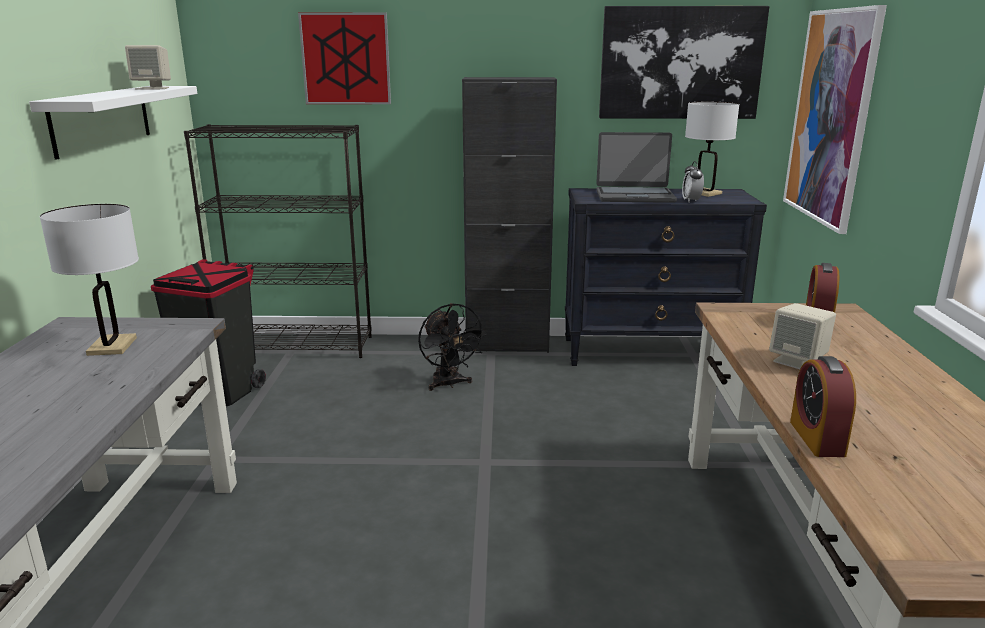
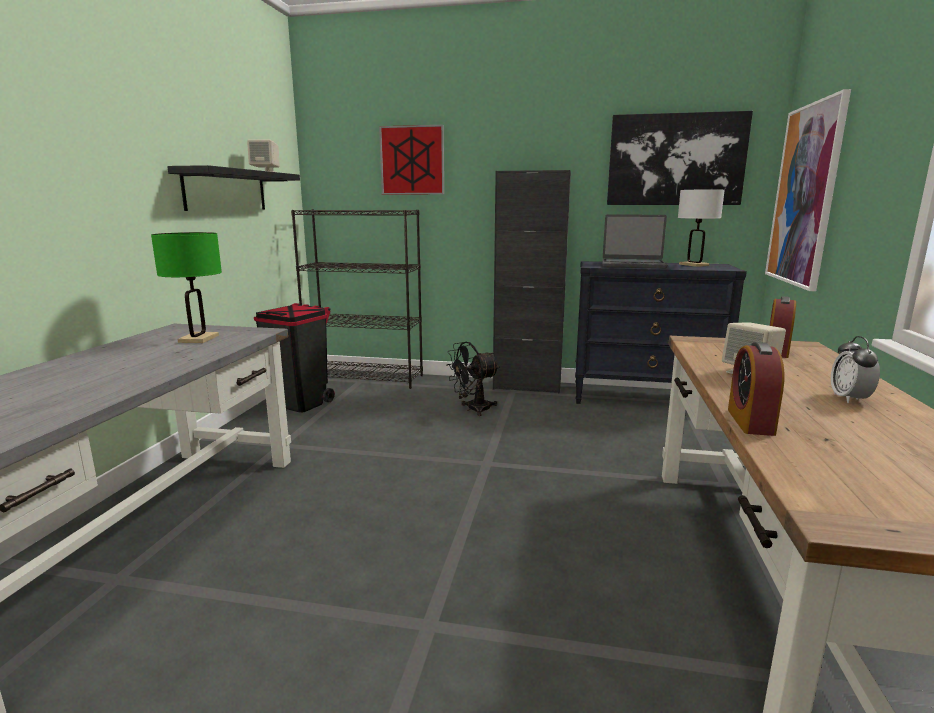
camera: 10 degrees right, 5 degrees down
white shelf [29,86,197,160] -> black shelf [167,165,300,211]
white table lamp [40,204,139,356] -> green table lamp [151,232,222,343]
black fan [418,303,487,391] -> black fan turned 75 degrees clockwise [446,342,500,416]
alarm clock [682,161,704,202] -> alarm clock moved to [831,336,880,403]

